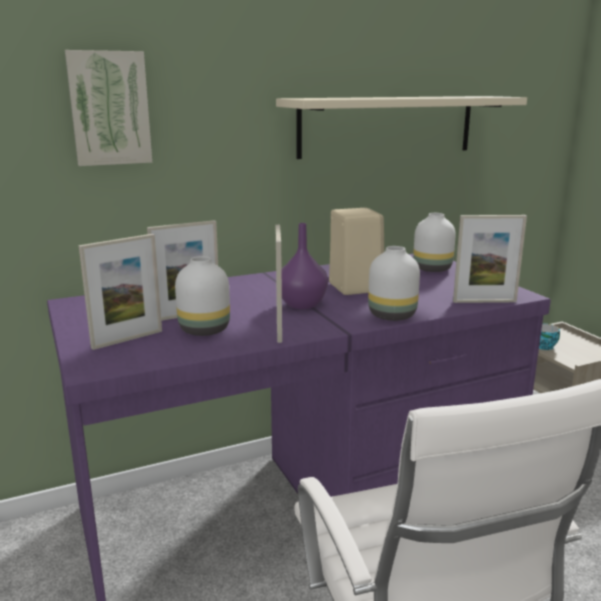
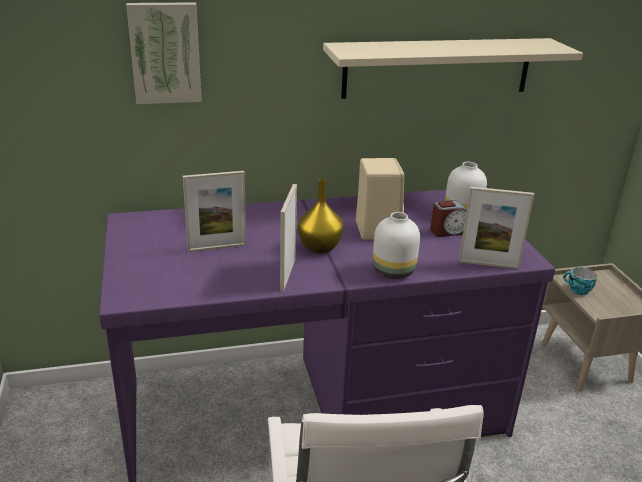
camera: 10 degrees right, 10 degrees up
picture frame [79,234,162,350] -> none
white vase [175,256,230,336] -> none
purple vase [282,223,328,309] -> yellow vase [297,178,344,253]
none -> alarm clock [430,200,467,237]

